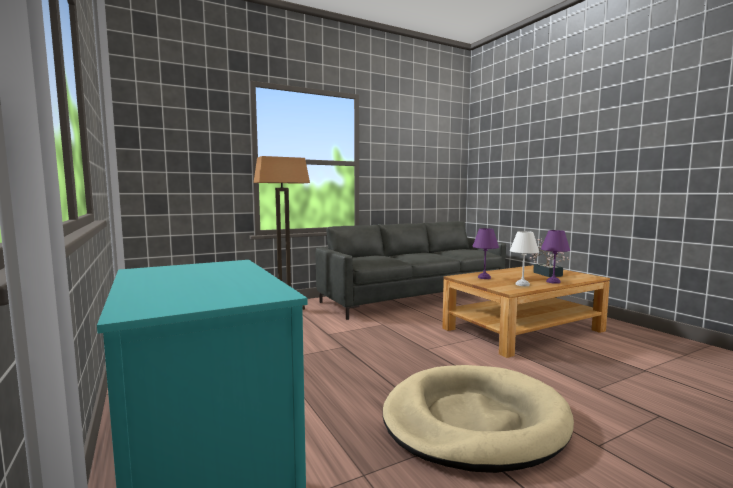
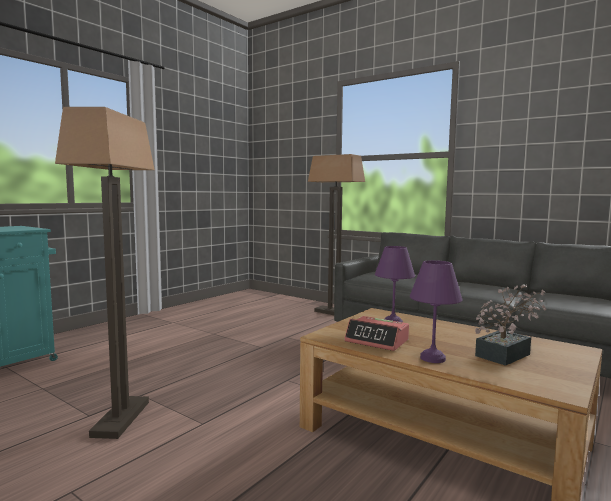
camera: 65 degrees right, 0 degrees up
beige dog bed [383,365,574,473] -> floor lamp [55,107,155,439]
white table lamp [510,231,539,286] -> alarm clock [344,316,409,351]

